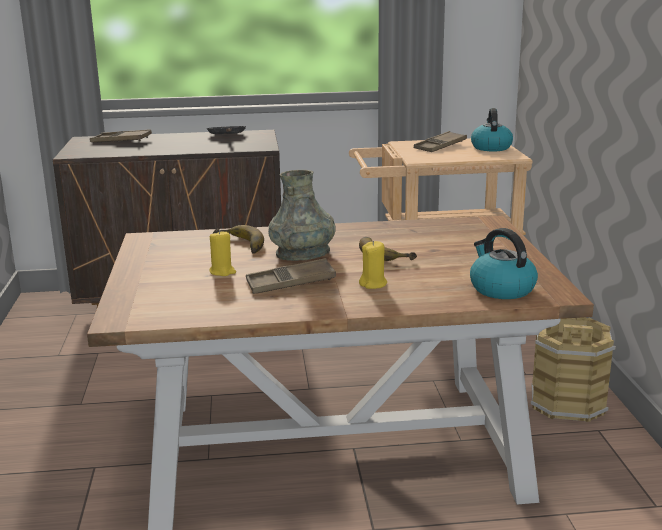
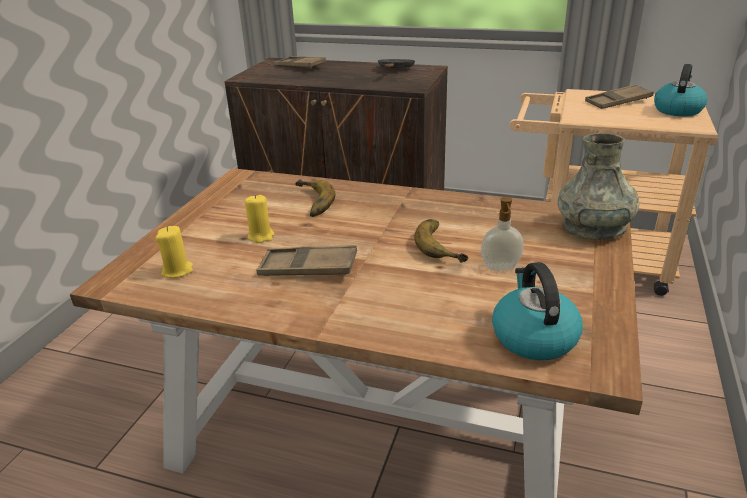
camera: 25 degrees right, 10 degrees up
grey vase [268,170,335,261] -> grey vase moved to [557,133,639,240]
yellow candle [359,241,387,289] -> yellow candle moved to [155,226,193,278]
brown bucket [530,317,616,422] -> none
none -> soap dispenser [481,197,524,271]

